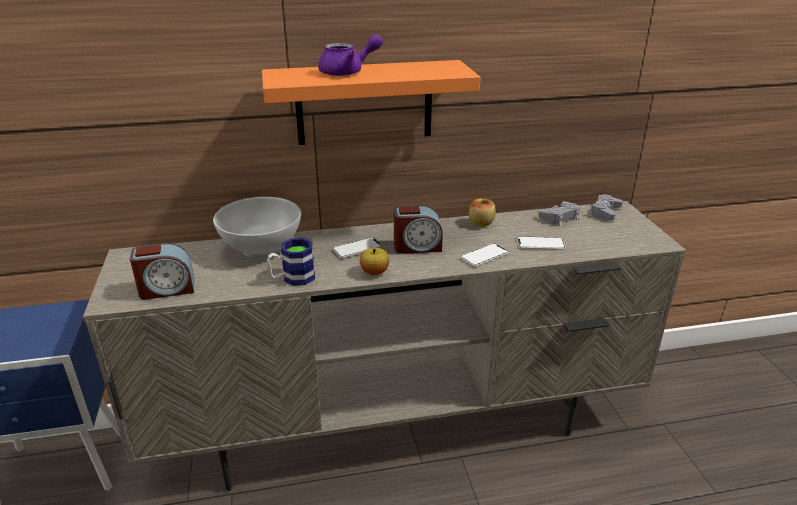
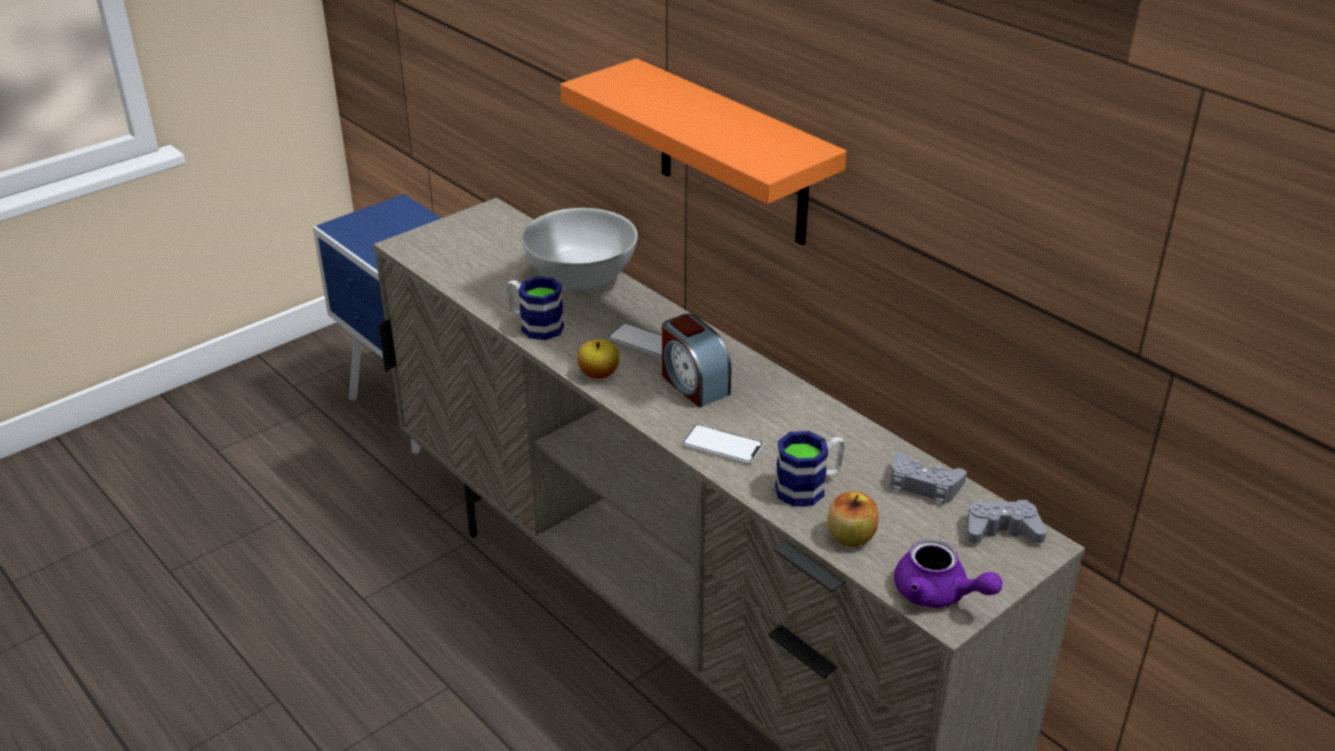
camera: 60 degrees right, 5 degrees up
alarm clock [130,243,194,300] -> none
purple teapot [318,34,383,76] -> purple teapot moved to [894,539,1003,608]
apple [469,197,496,227] -> apple moved to [827,491,879,547]
phone [517,236,566,250] -> mug [775,431,845,507]

